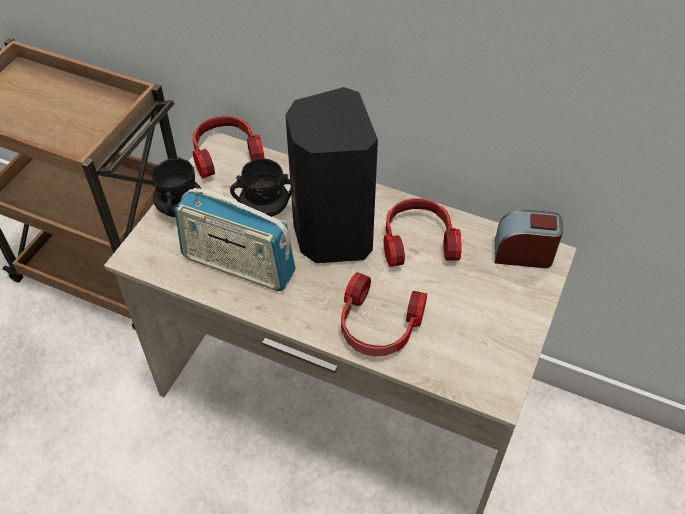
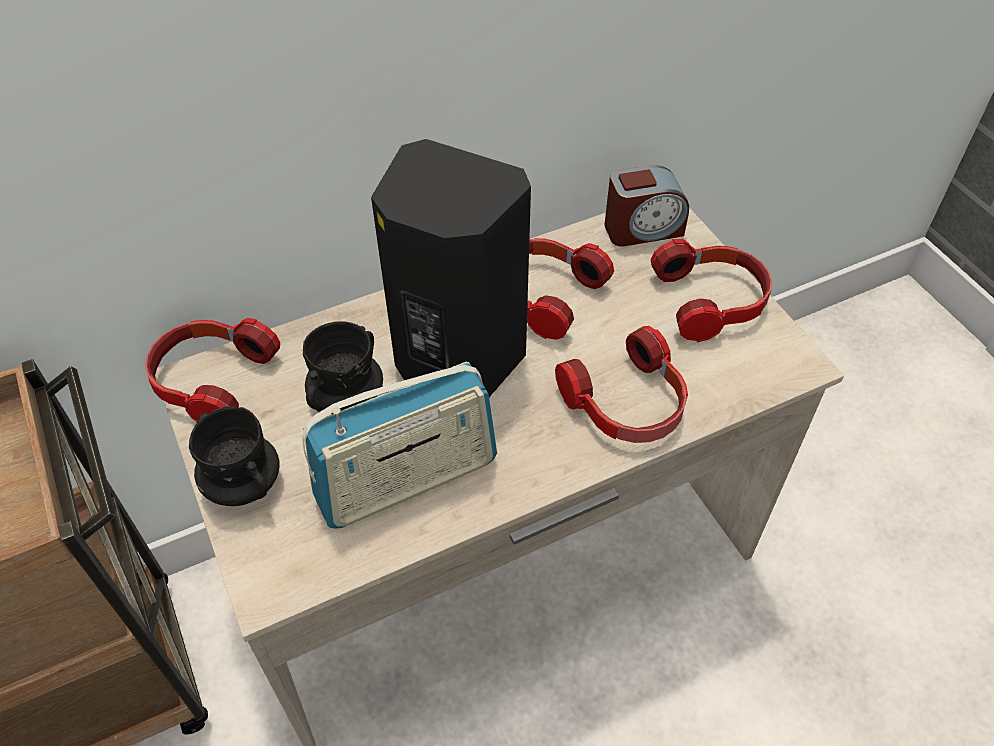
camera: 50 degrees left, 0 degrees up
alarm clock [495,210,563,268] -> alarm clock turned 150 degrees counterclockwise [604,165,689,247]
none -> headphones [651,239,772,342]

